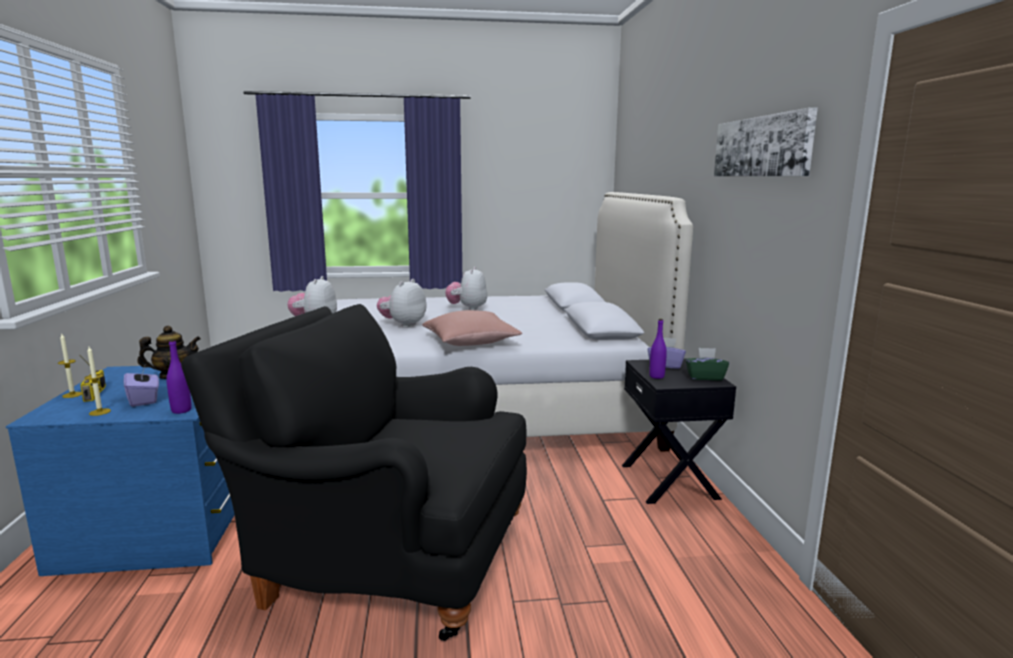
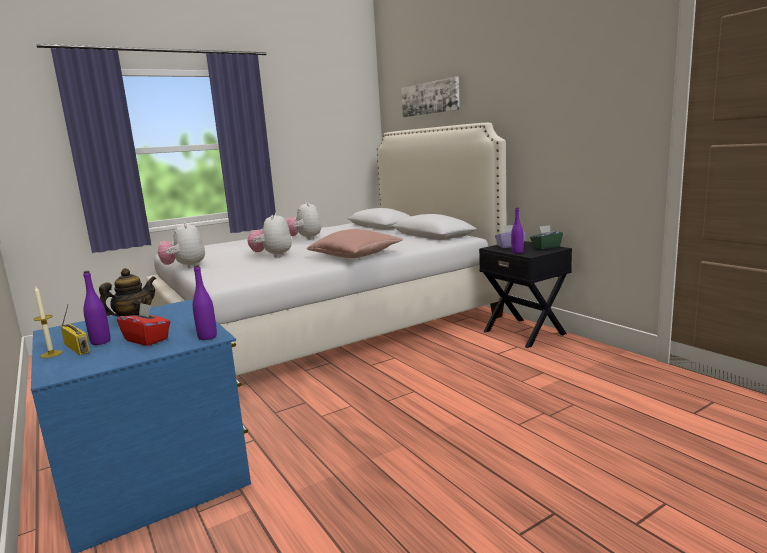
camera: 25 degrees left, 0 degrees up
candle [85,347,111,416] -> none
purple tissue box [124,366,159,407] -> red tissue box [117,303,170,346]
black armchair [181,304,527,641] -> none
picture [714,107,818,176] -> picture moved to [401,77,460,117]
none -> purple bottle [83,271,110,345]

